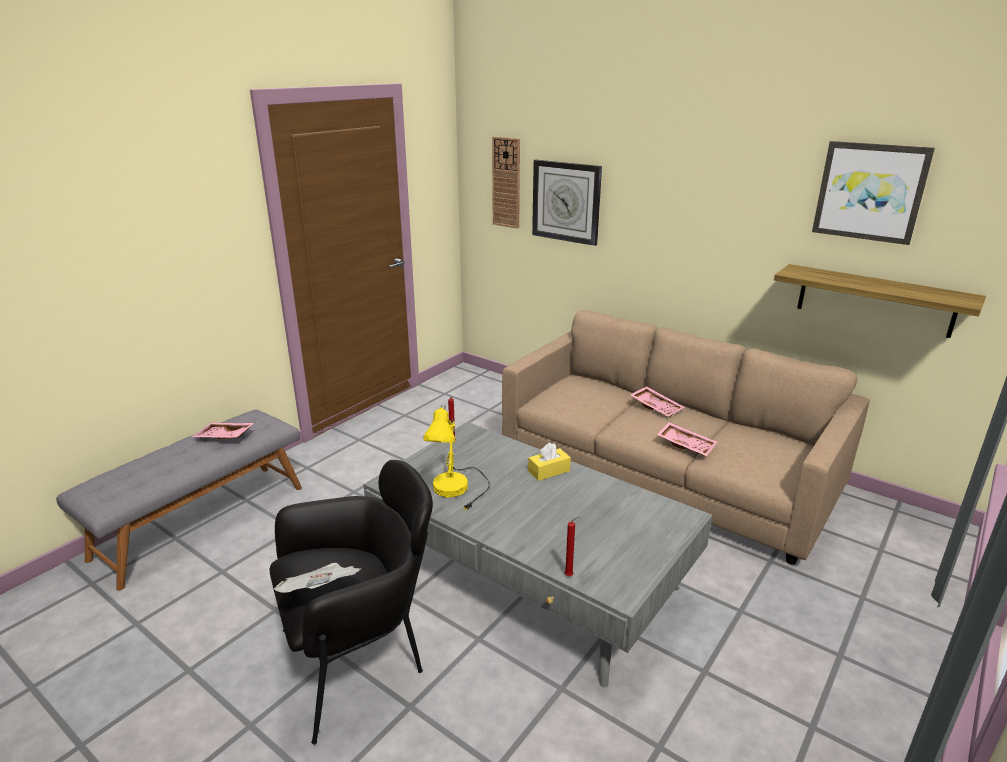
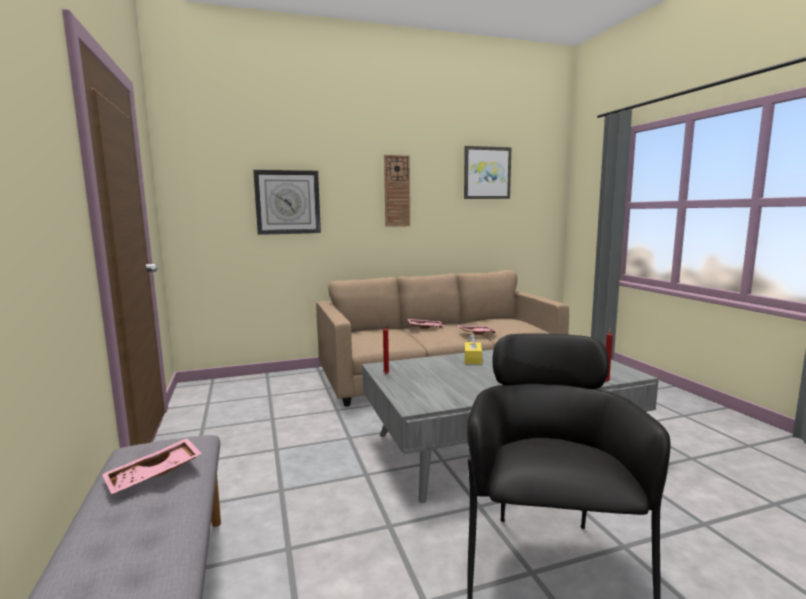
camera: 55 degrees left, 15 degrees down
newspaper [274,563,361,593] -> none
yellow table lamp [424,405,490,510] -> none
wall clock [492,137,520,229] -> wall clock moved to [384,155,410,227]
shelf [774,264,986,338] -> none

